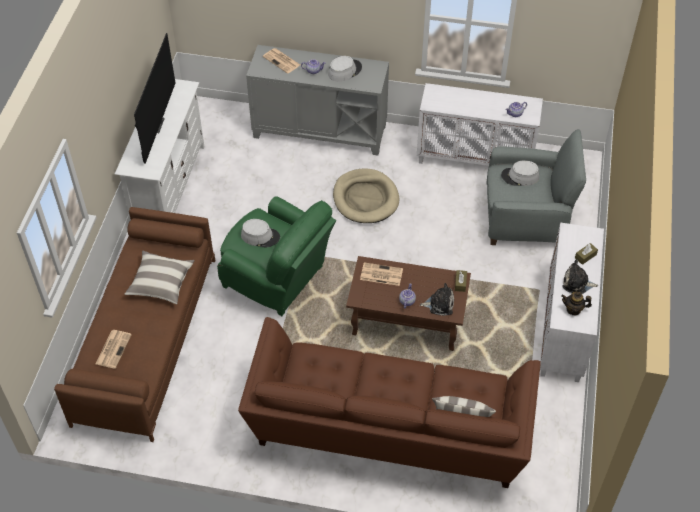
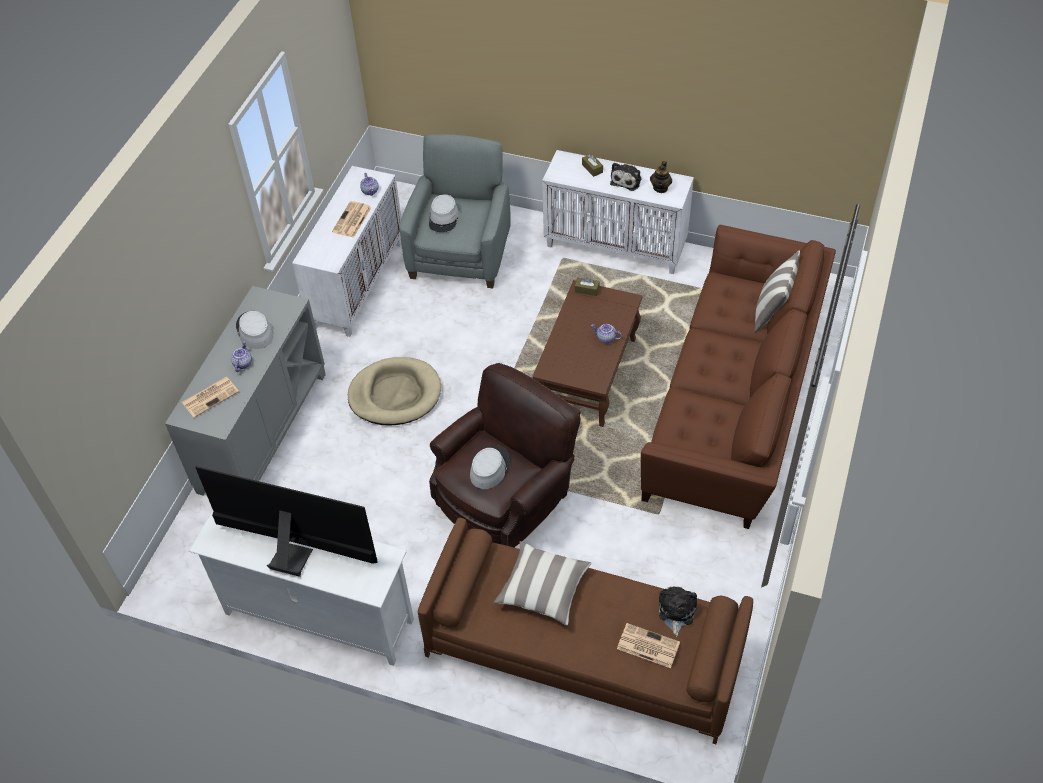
camera: 80 degrees left, 0 degrees up
green armchair [217,196,336,316] -> brown armchair [429,363,581,548]
newspaper [360,262,403,286] -> newspaper moved to [332,201,372,237]
plush toy [420,283,454,316] -> plush toy moved to [659,586,697,637]

